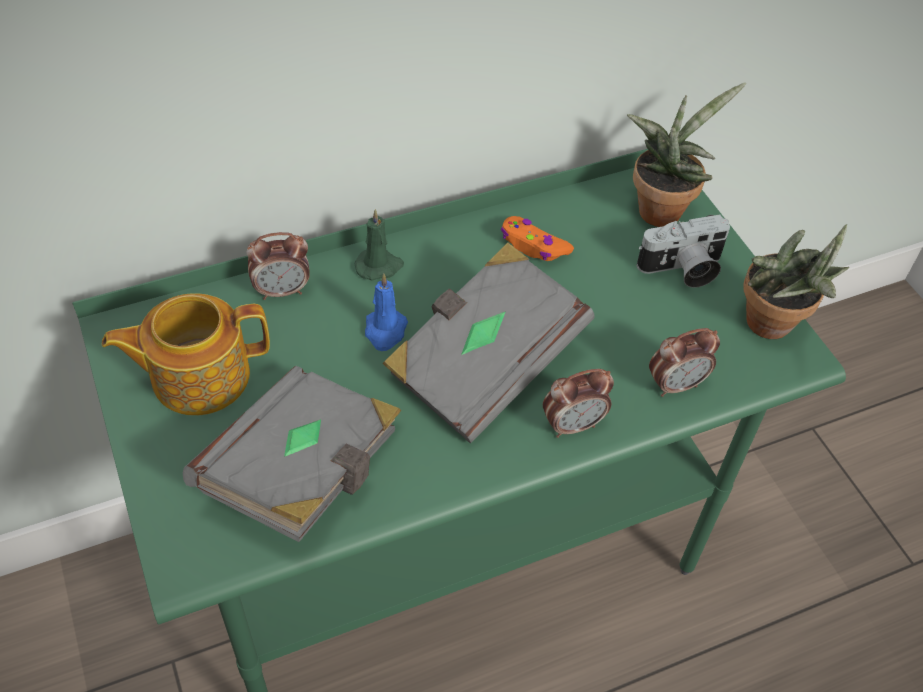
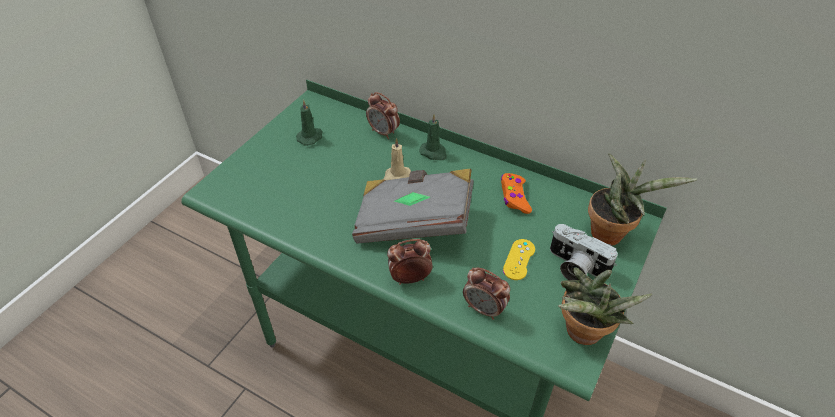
camera: 55 degrees right, 5 degrees down
teapot [102,293,270,415] -> green candle [296,99,322,146]
grey book [183,366,401,542] -> none
blue candle [365,273,408,351] -> beige candle [383,138,411,180]
alarm clock [543,369,614,438] -> alarm clock turned 135 degrees clockwise [387,239,433,285]
none -> yellow game controller [503,239,535,280]

